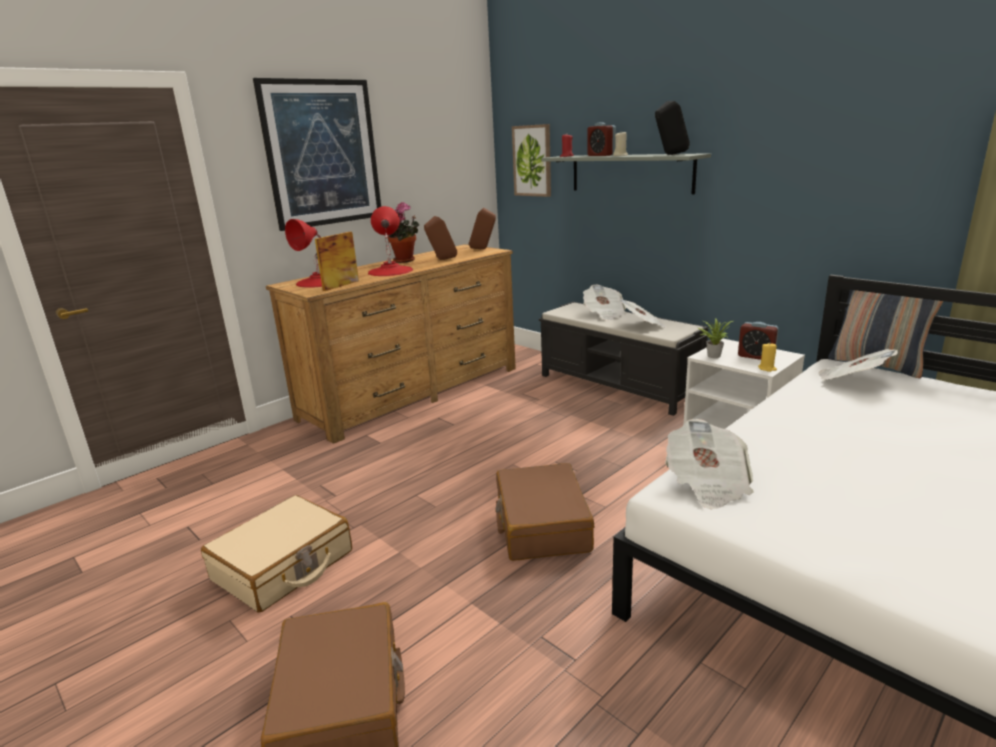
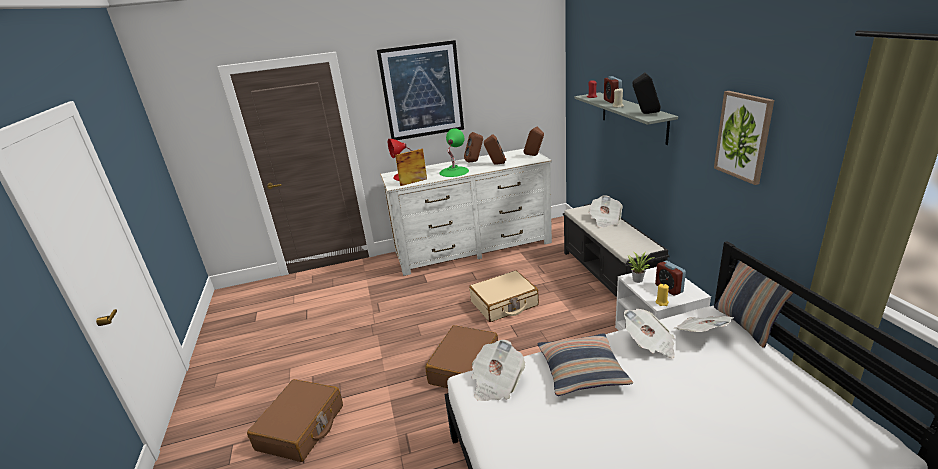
camera: 30 degrees right, 5 degrees up
beige suitcase [201,495,352,613] -> beige suitcase moved to [469,271,539,322]
brown dresser [266,244,516,444] -> white dresser [380,149,552,276]
red table lamp [368,206,413,276] -> green table lamp [439,128,469,177]
potted plant [388,202,419,263] -> brown speaker [464,132,483,163]
picture [512,124,551,197] -> picture moved to [714,91,774,185]
newspaper [618,299,668,328] -> newspaper moved to [624,309,675,358]
none -> pillow [538,333,633,396]

